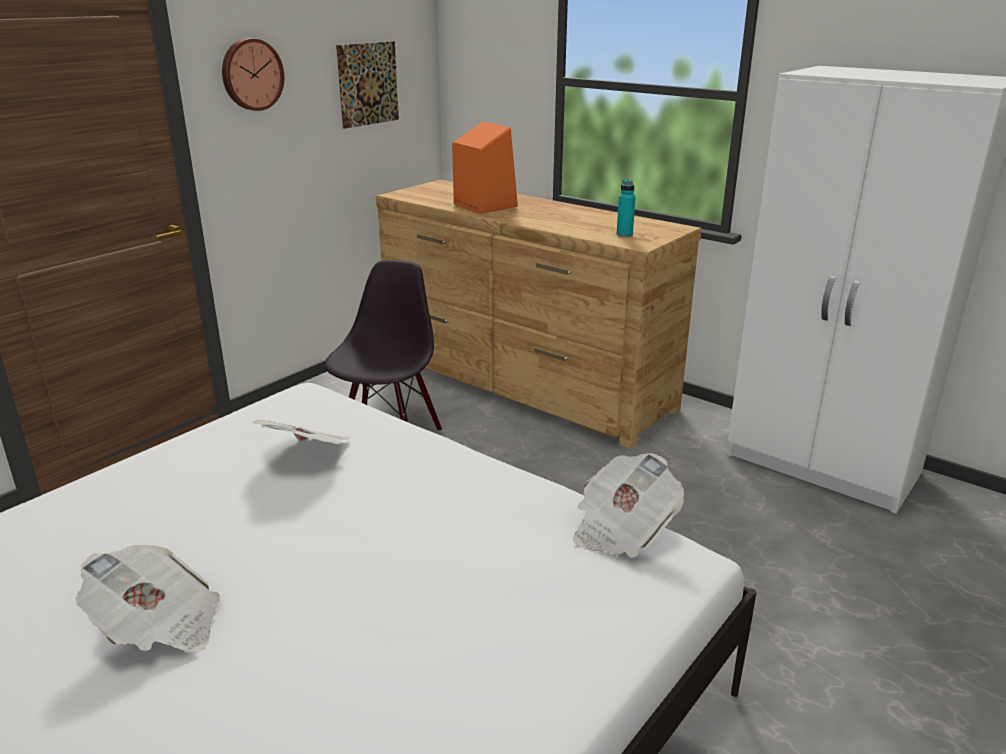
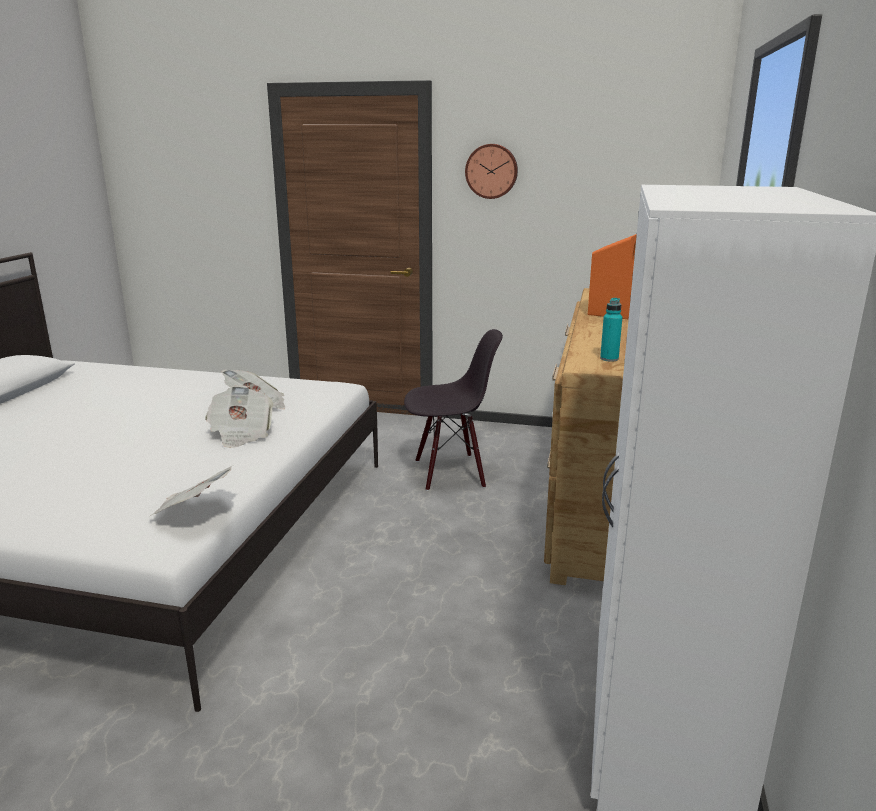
camera: 65 degrees right, 5 degrees down
newspaper [75,545,220,653] -> newspaper moved to [205,385,274,448]
picture [336,41,399,129] -> none

